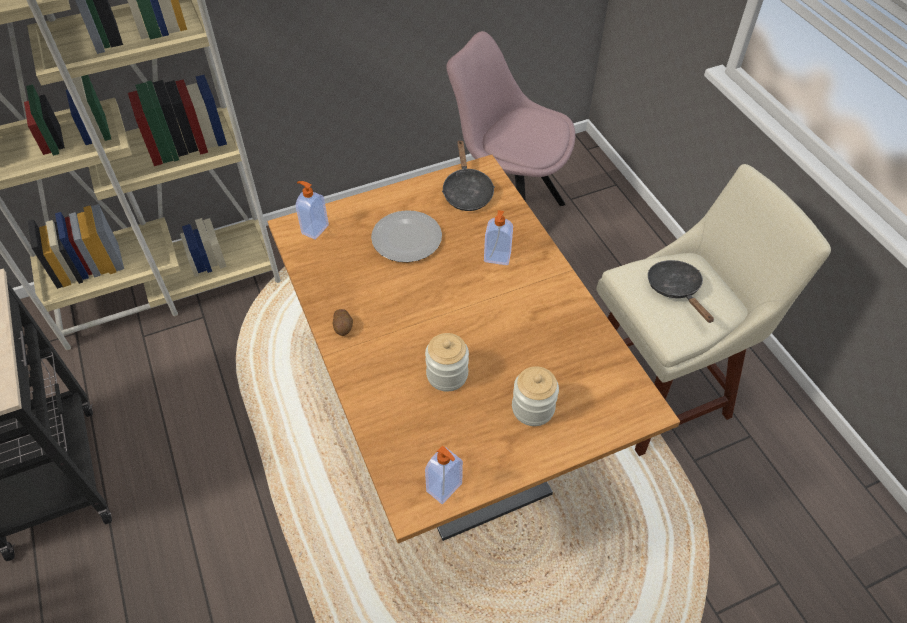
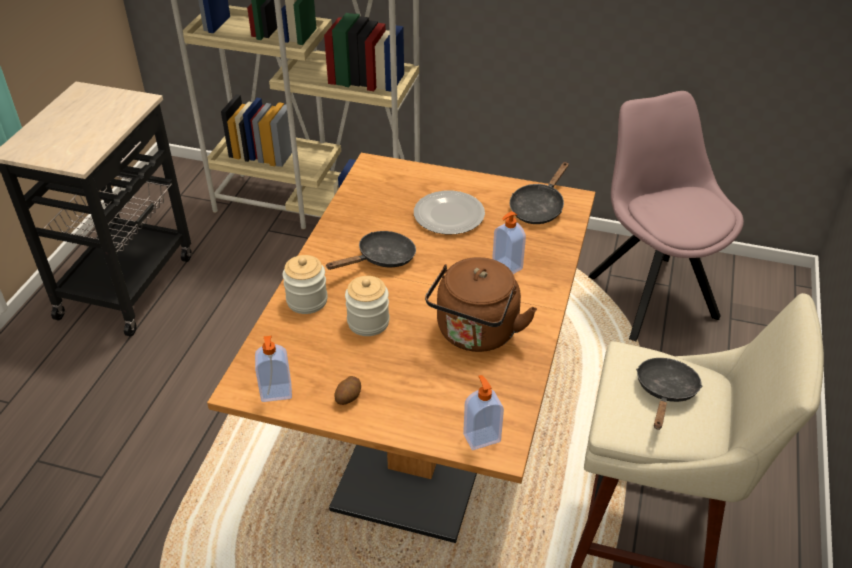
camera: 40 degrees right, 10 degrees down
soap dispenser [296,181,329,239] -> soap dispenser moved to [463,375,504,450]
potato [333,309,353,336] -> potato moved to [334,376,361,405]
jar [512,366,559,426] -> jar moved to [282,255,328,314]
none -> black frying pan [326,231,416,270]
none -> brown kettle [425,257,537,352]

